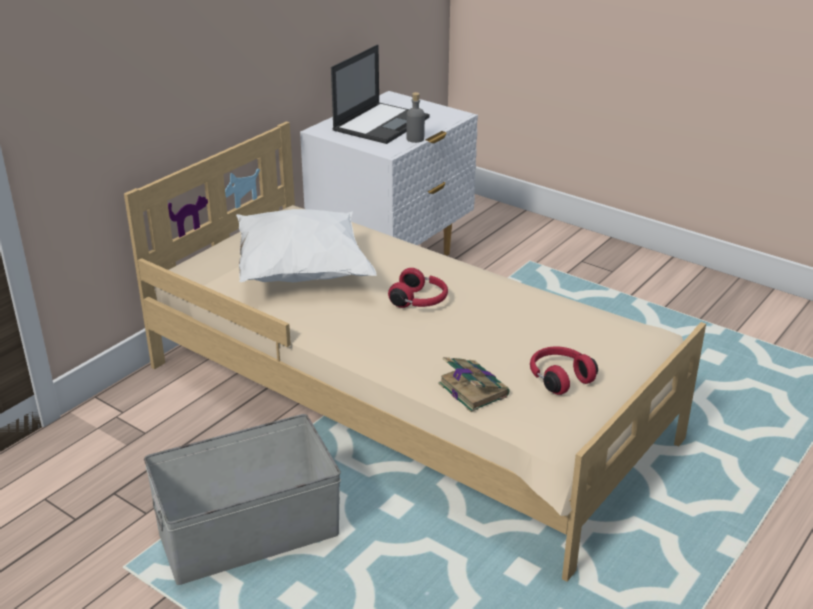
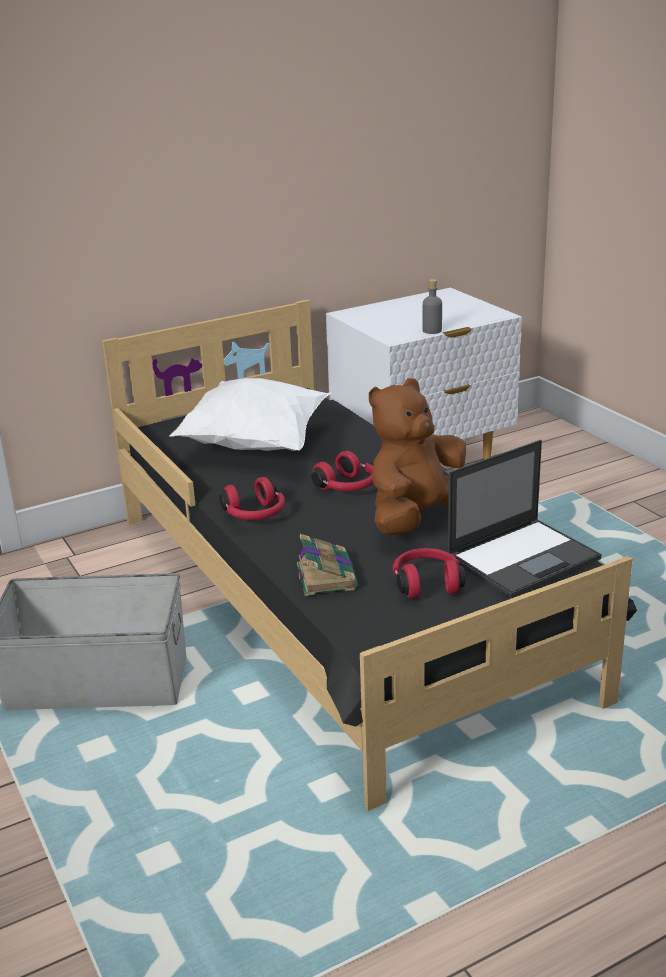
camera: 25 degrees right, 5 degrees down
beige bed [124,121,706,581] -> black bed [102,300,637,811]
laptop [331,44,430,144] -> laptop moved to [448,440,602,598]
none -> red headphones [219,477,285,520]
none -> brown plush toy [369,378,466,535]

